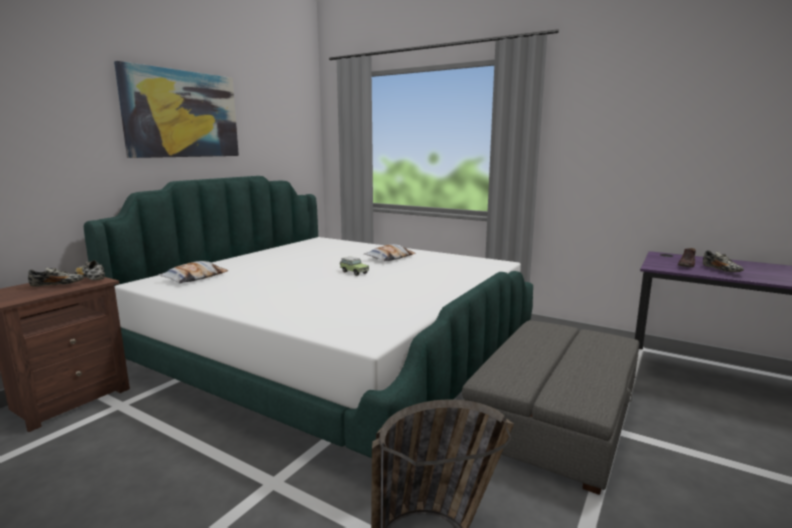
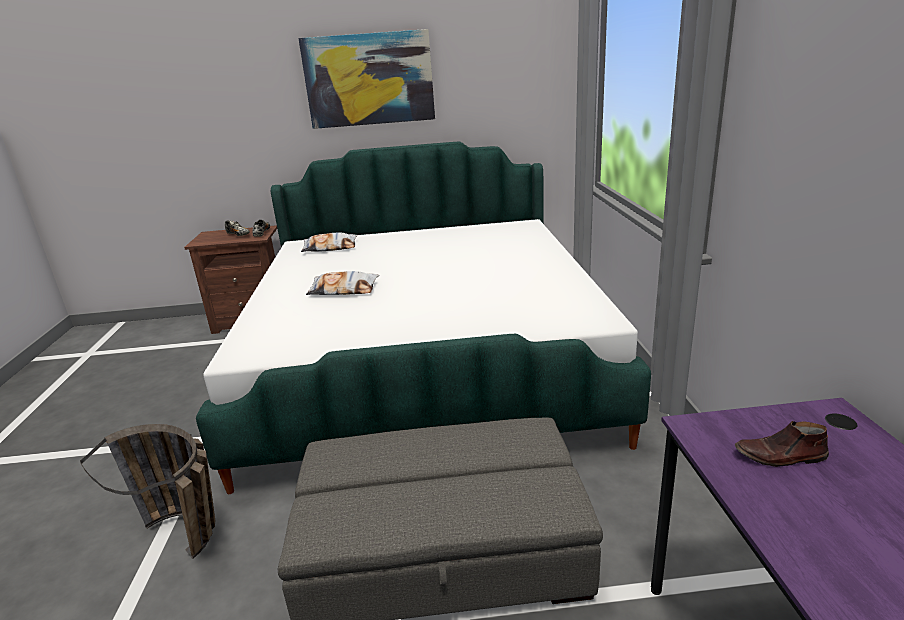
camera: 55 degrees right, 10 degrees up
toy car [340,256,369,276] -> none
pillow [364,244,415,261] -> pillow moved to [306,271,379,295]
shoe [703,251,744,272] -> none

